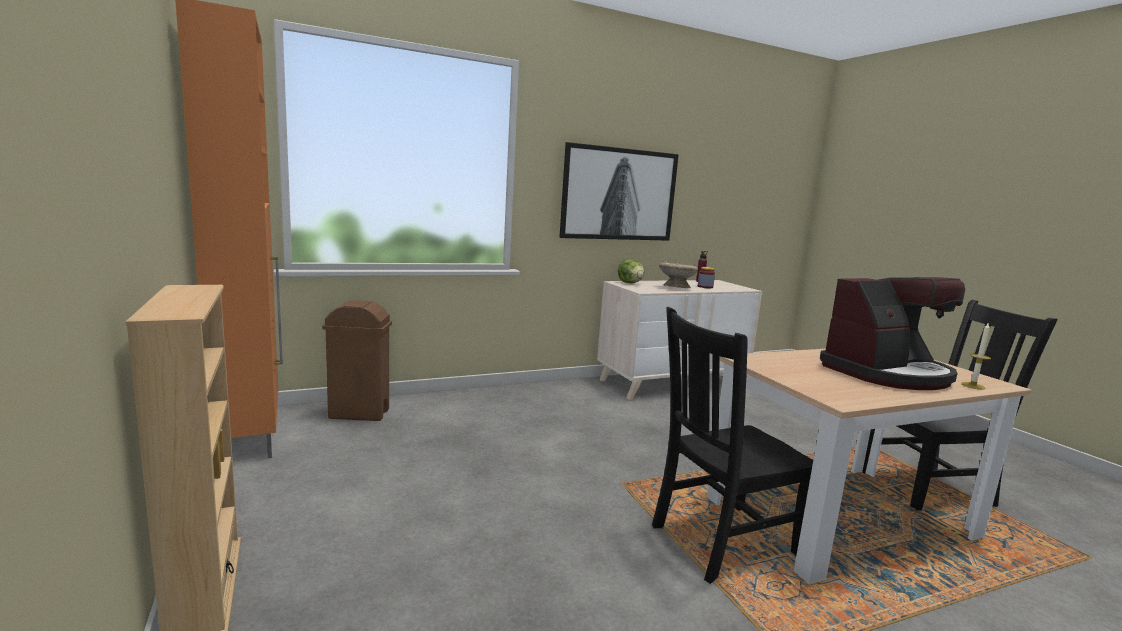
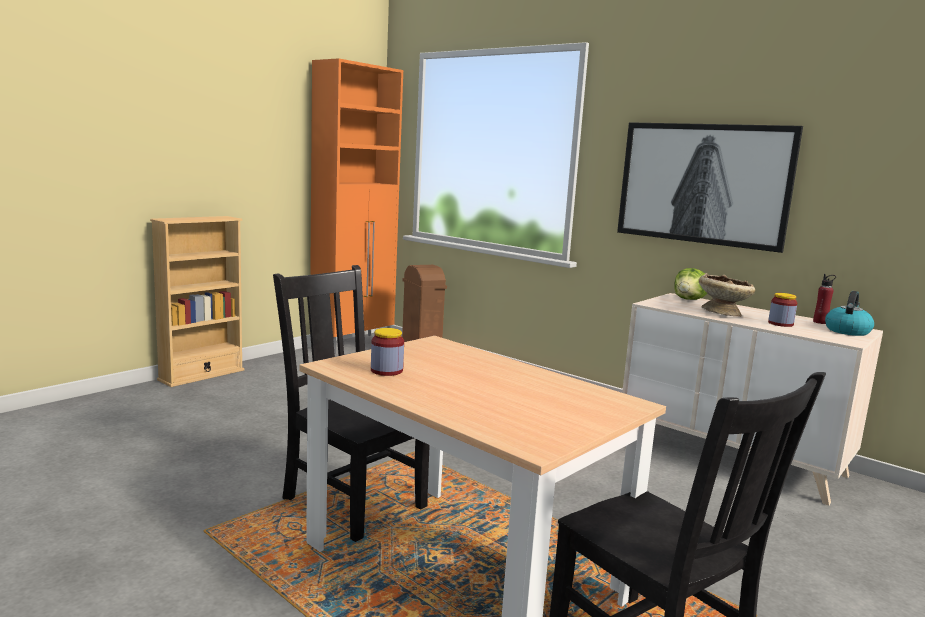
camera: 65 degrees right, 0 degrees up
coffee machine [820,277,965,390] -> none
candle [961,322,991,390] -> none
none -> jar [371,328,404,376]
none -> kettle [825,291,874,336]

